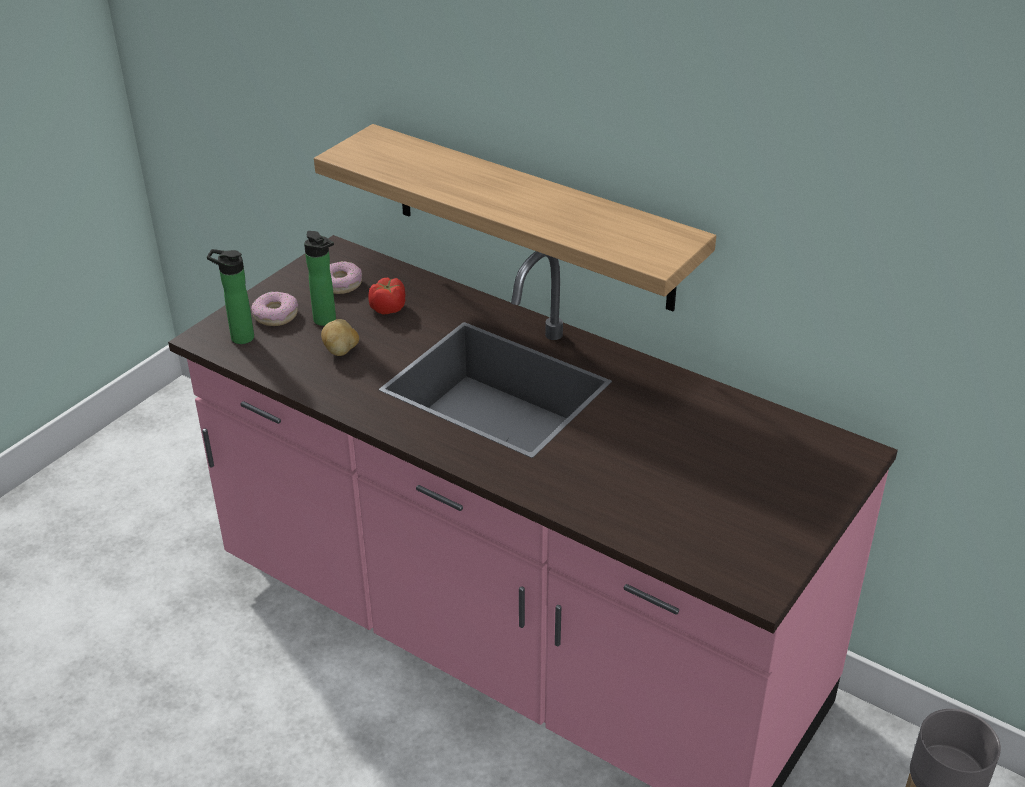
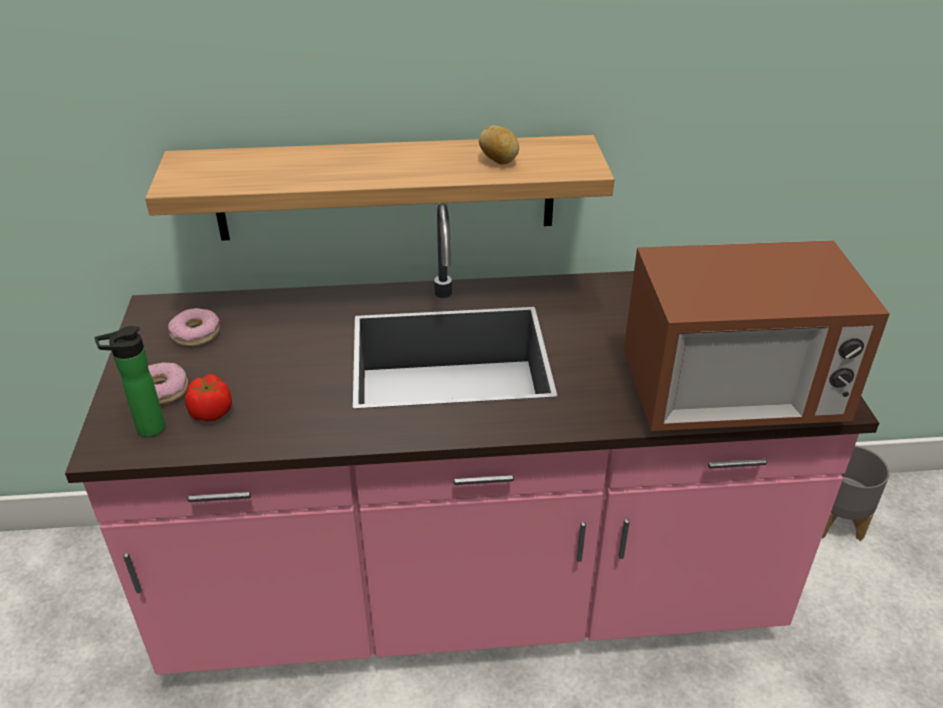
camera: 40 degrees left, 0 degrees up
bottle [304,231,336,326] -> none
potato [321,319,359,356] -> potato moved to [479,125,519,164]
tomato [369,277,405,315] -> tomato moved to [185,374,232,422]
none -> microwave [624,240,890,431]

